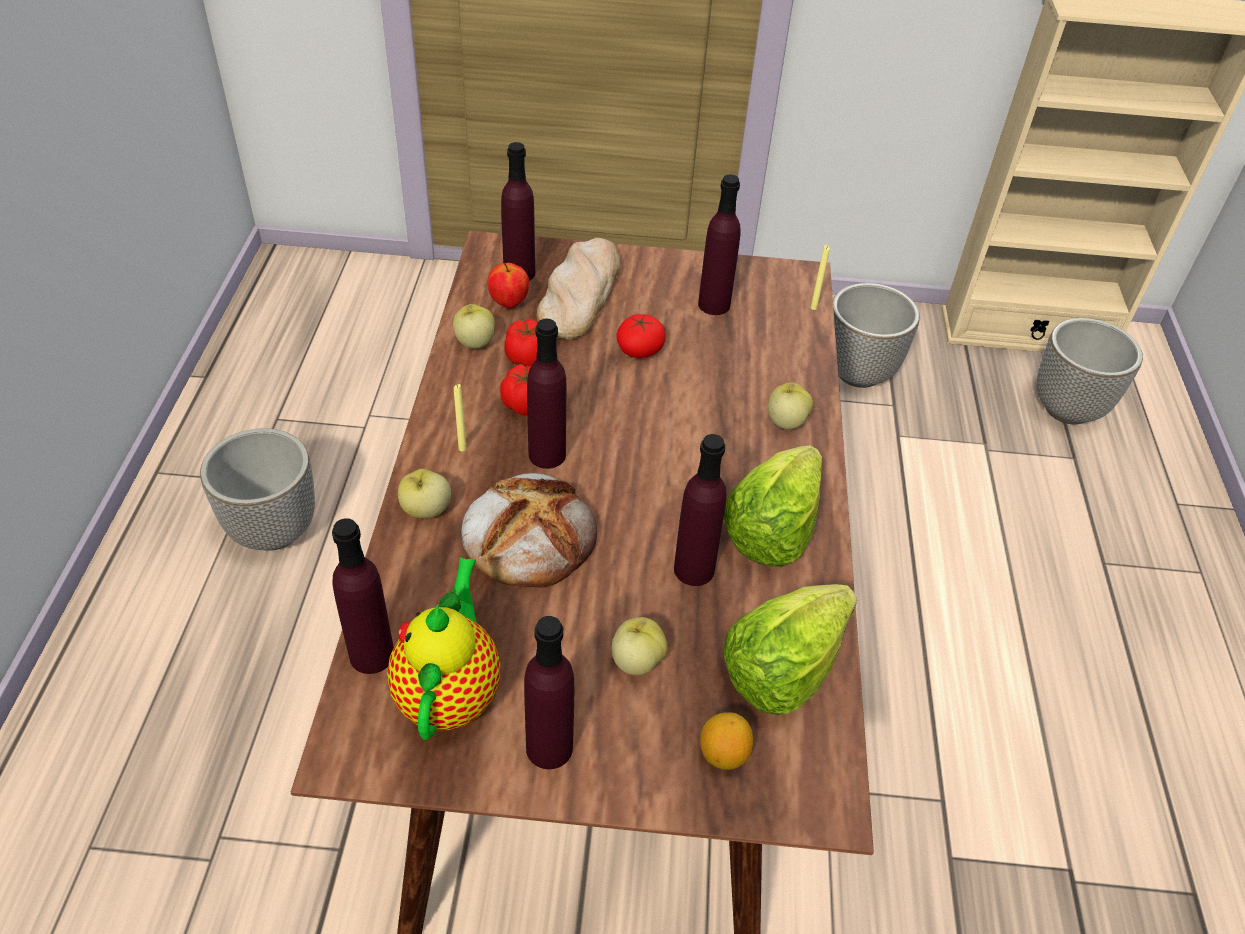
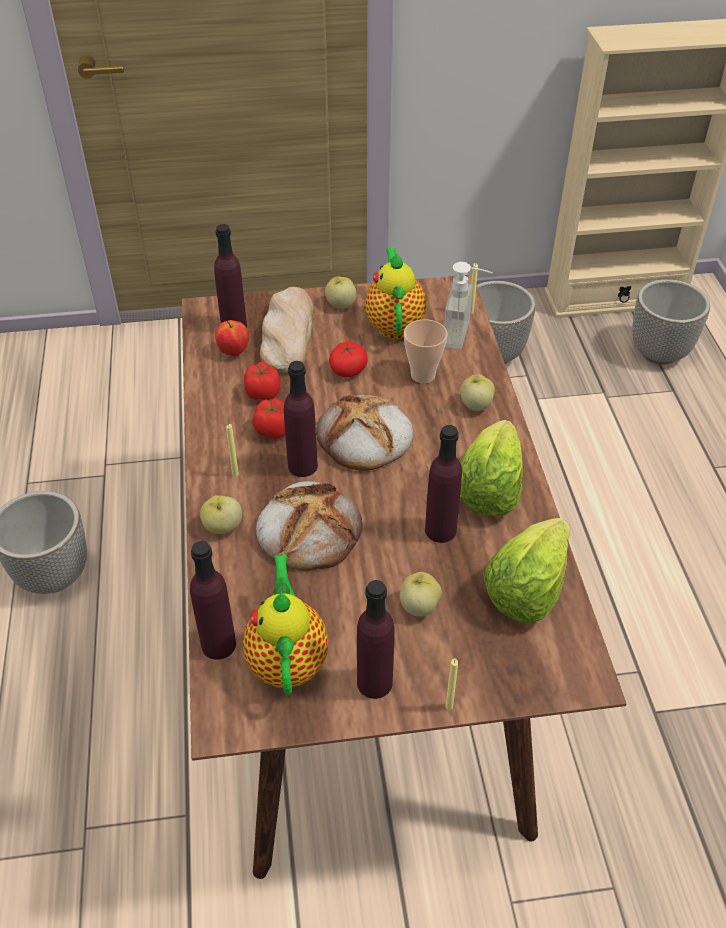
camera: 10 degrees left, 0 degrees up
apple [453,304,495,349] -> apple moved to [325,276,357,309]
purple bottle [698,175,741,315] -> teapot [364,248,427,339]
lemon [700,712,753,770] -> none
none -> bread [316,395,413,471]
none -> cup [404,319,447,383]
none -> soap dispenser [444,262,493,349]
none -> yellow candle [445,658,458,710]

